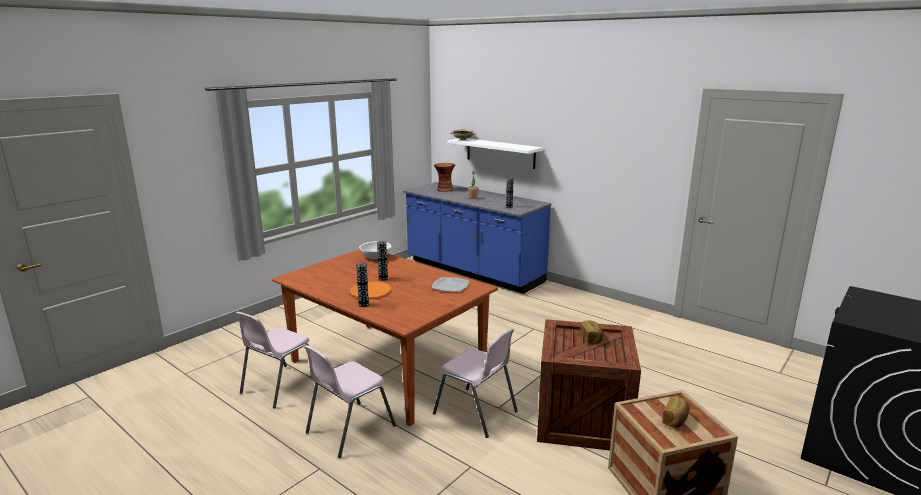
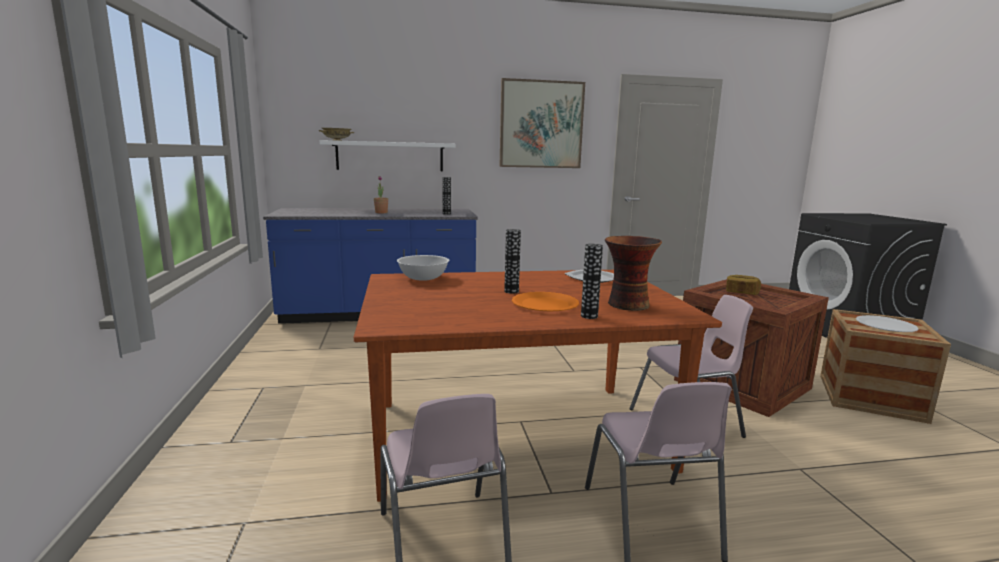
camera: 50 degrees left, 5 degrees down
vase [434,163,455,192] -> vase moved to [605,236,662,311]
bread [662,397,689,428] -> white plate [856,315,919,332]
none -> picture [499,78,585,168]

